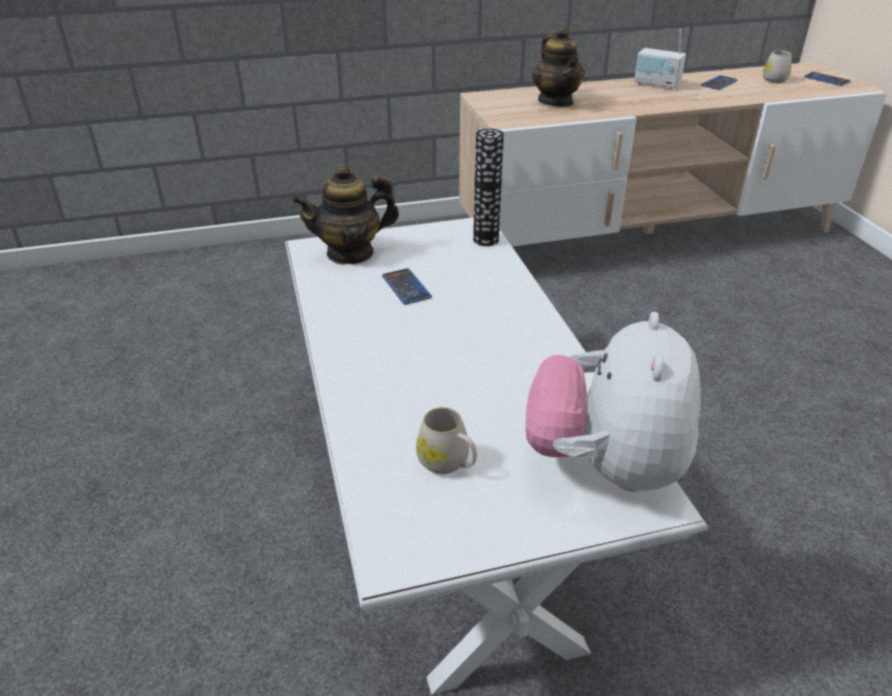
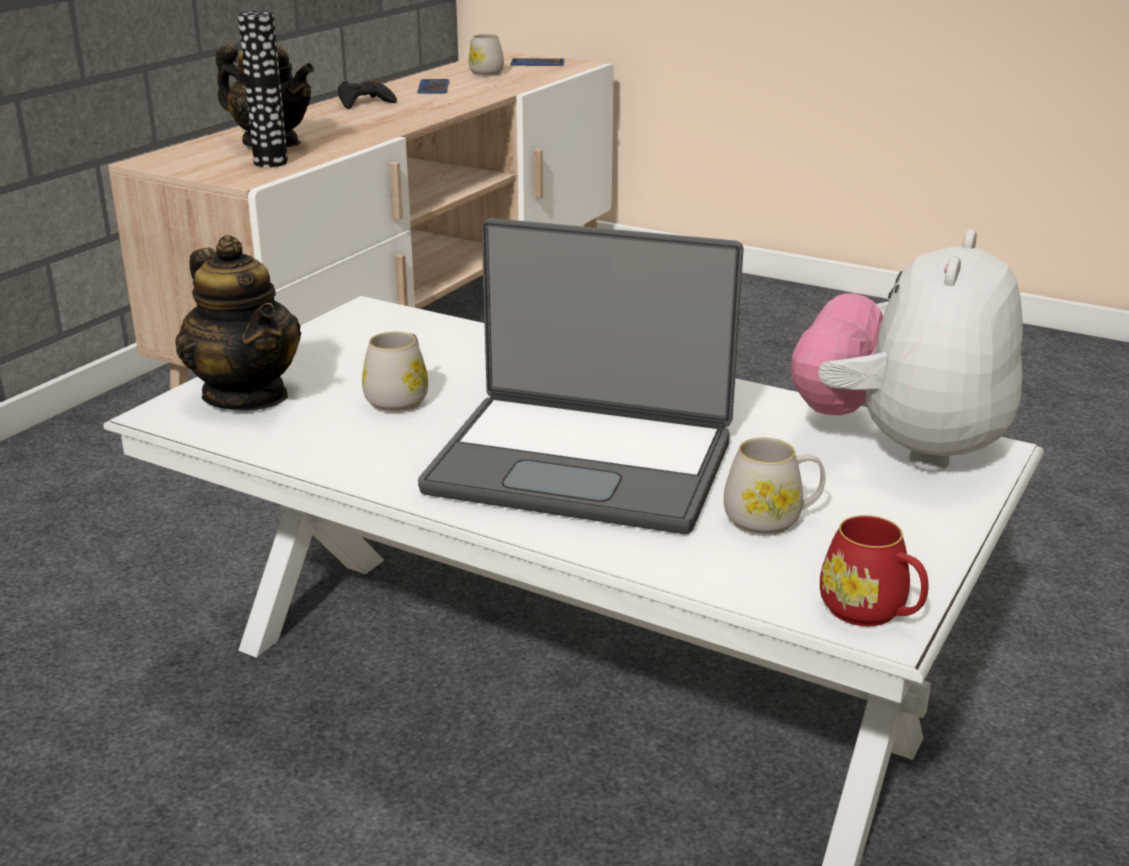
camera: 45 degrees left, 10 degrees down
teapot [292,164,399,264] -> teapot turned 60 degrees counterclockwise [175,235,301,410]
phone [382,268,432,305] -> white mug [362,332,428,413]
vase [473,129,504,246] -> vase moved to [238,11,288,167]
plush toy [526,312,701,492] -> plush toy turned 60 degrees clockwise [791,229,1023,472]
radio [634,29,686,90] -> black game controller [338,81,397,109]
none -> laptop [418,218,744,534]
none -> red mug [820,515,929,626]

